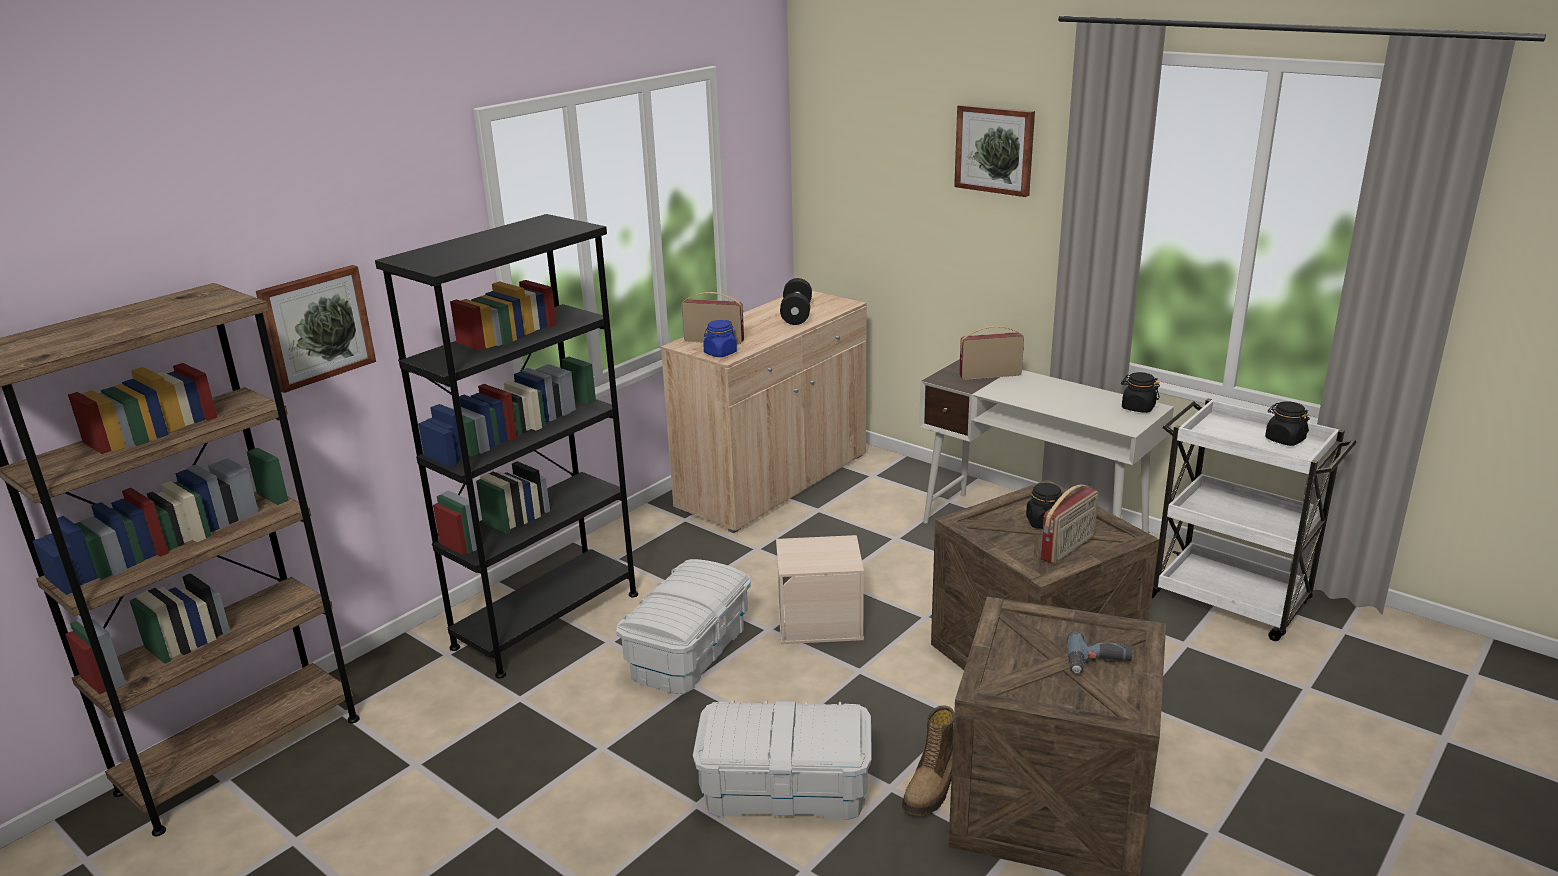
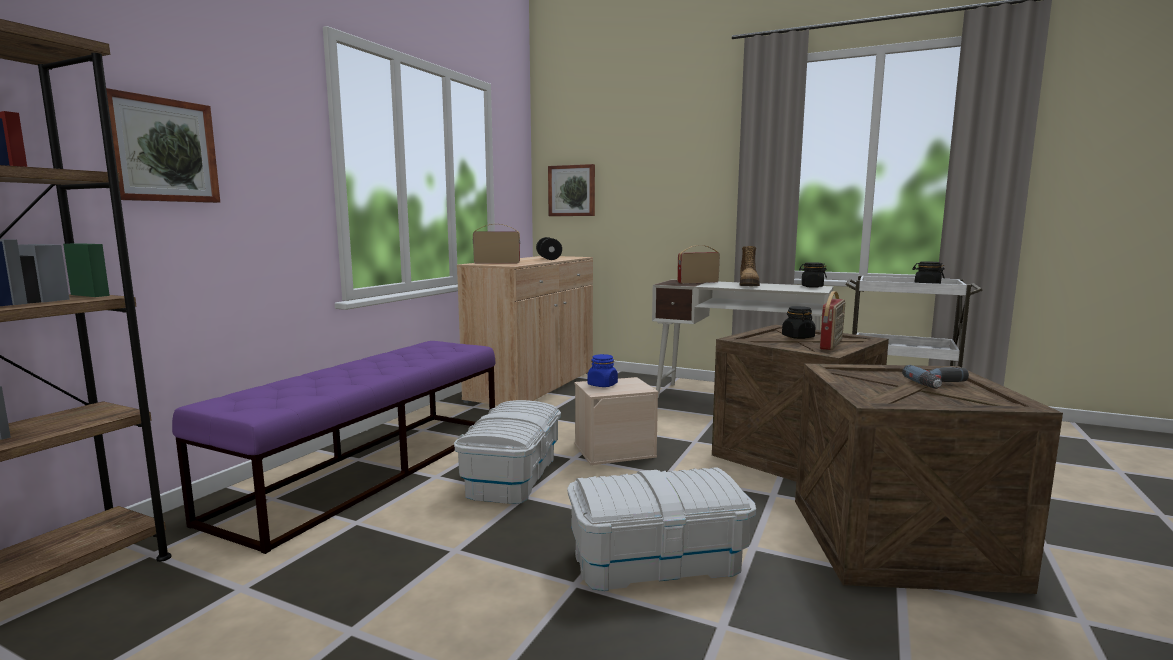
camera: 15 degrees left, 15 degrees down
black bookcase [375,214,638,678] -> purple bench [172,341,495,554]
blue jar [703,320,737,357] -> blue jar moved to [587,354,618,387]
boot [902,705,954,816] -> boot moved to [739,246,760,286]
picture [954,104,1035,197] -> picture moved to [548,164,595,216]

